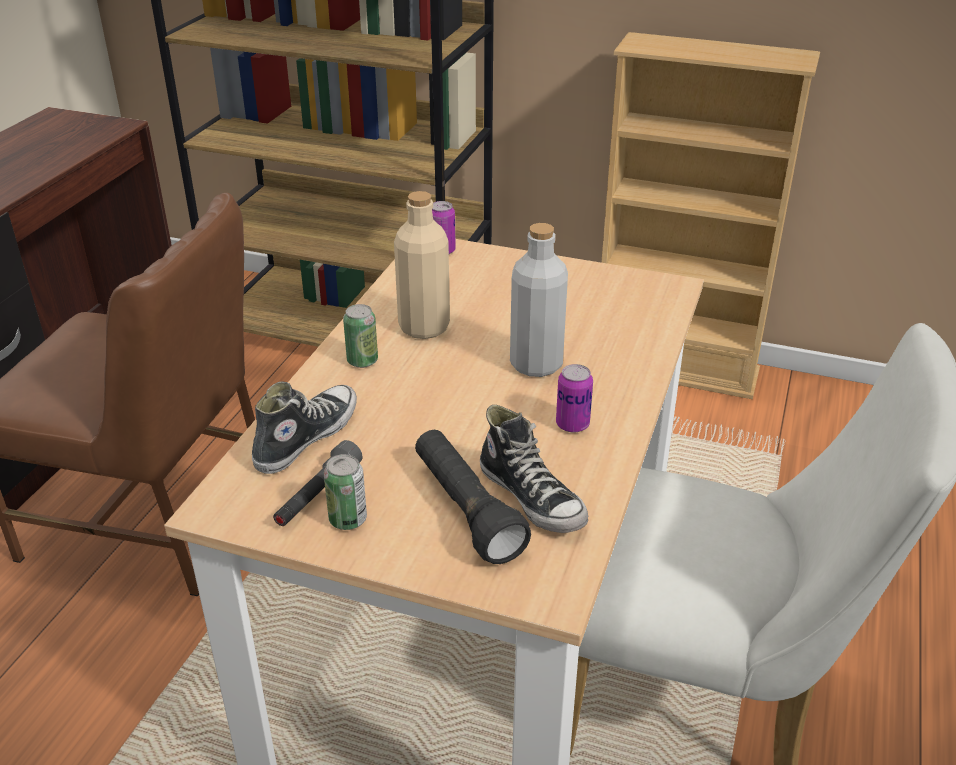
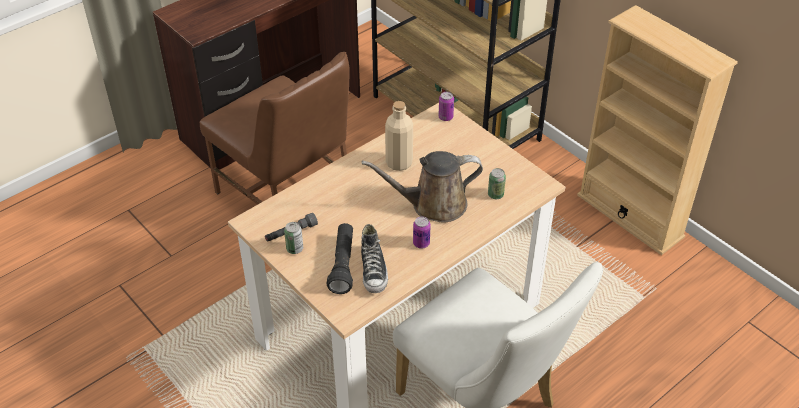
camera: 30 degrees right, 10 degrees up
shoe [252,382,357,474] -> none
can [343,304,378,368] -> can moved to [488,168,506,199]
grey bottle [510,223,568,377] -> brown watering can [361,151,483,223]

